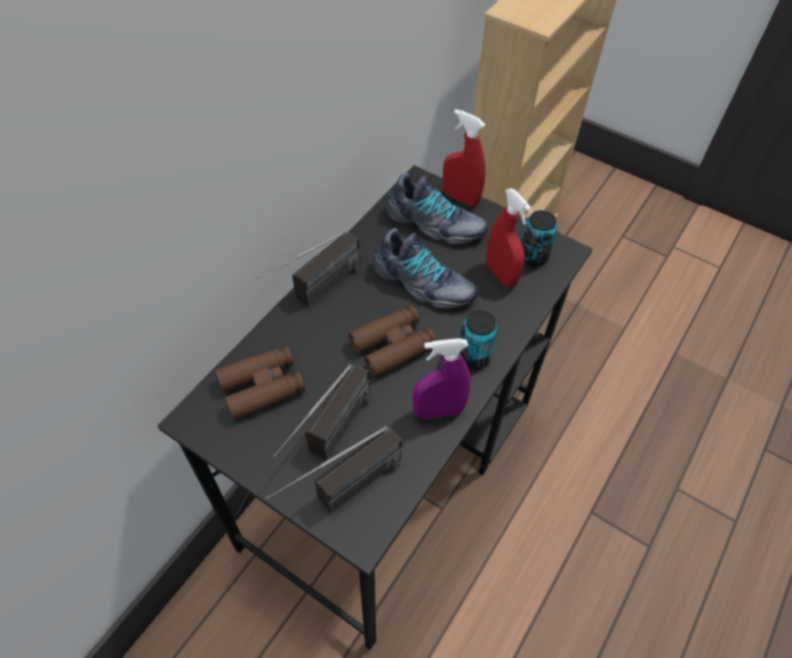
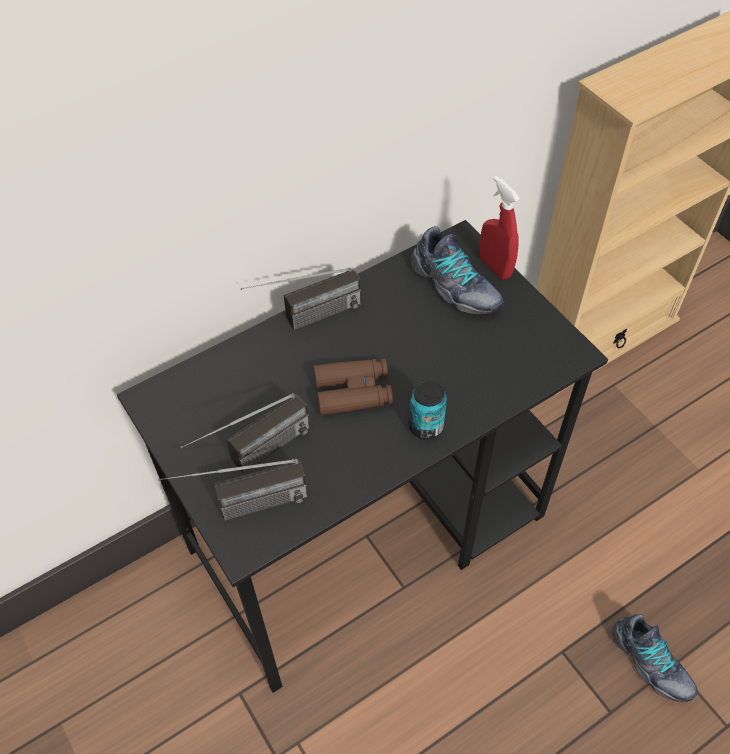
camera: 25 degrees right, 0 degrees up
brown binoculars [215,346,305,420] -> none
shoe [373,228,478,309] -> shoe moved to [612,614,698,702]
purple spray bottle [413,338,471,419] -> none
red spray bottle [486,188,532,288] -> none
can [521,210,558,266] -> none

